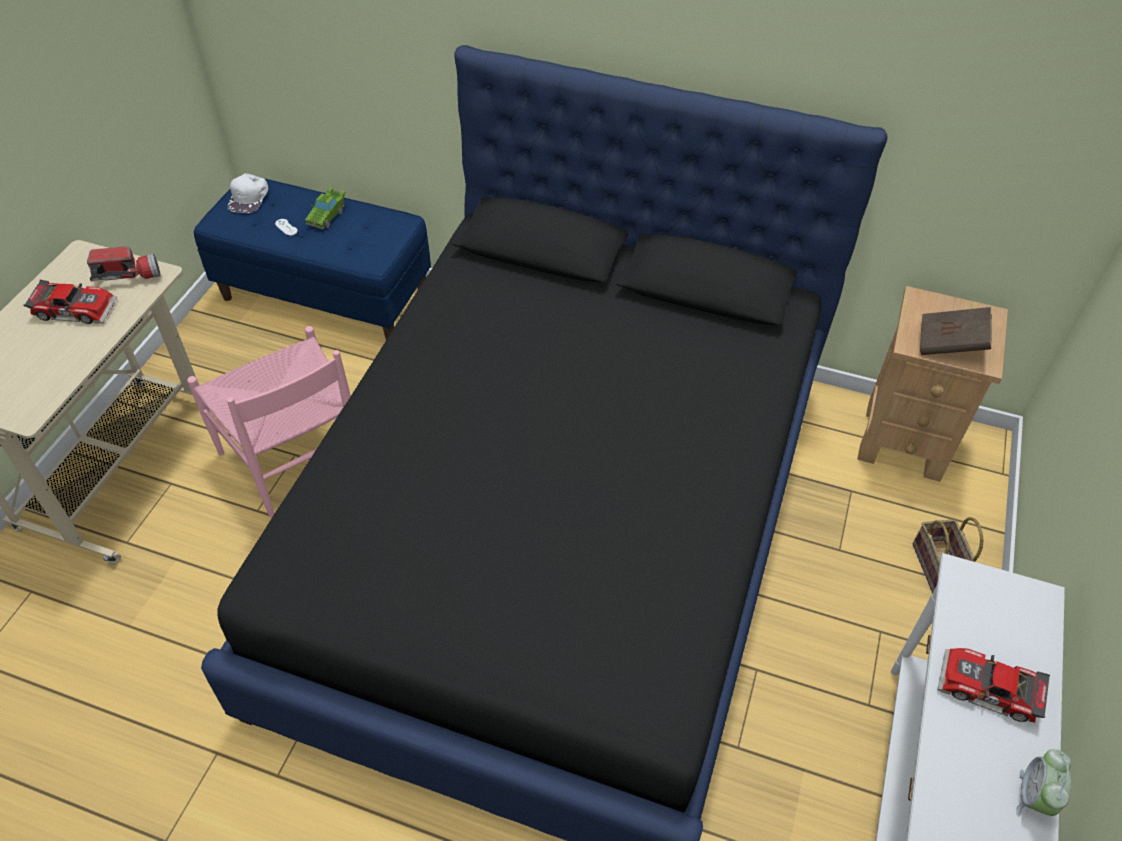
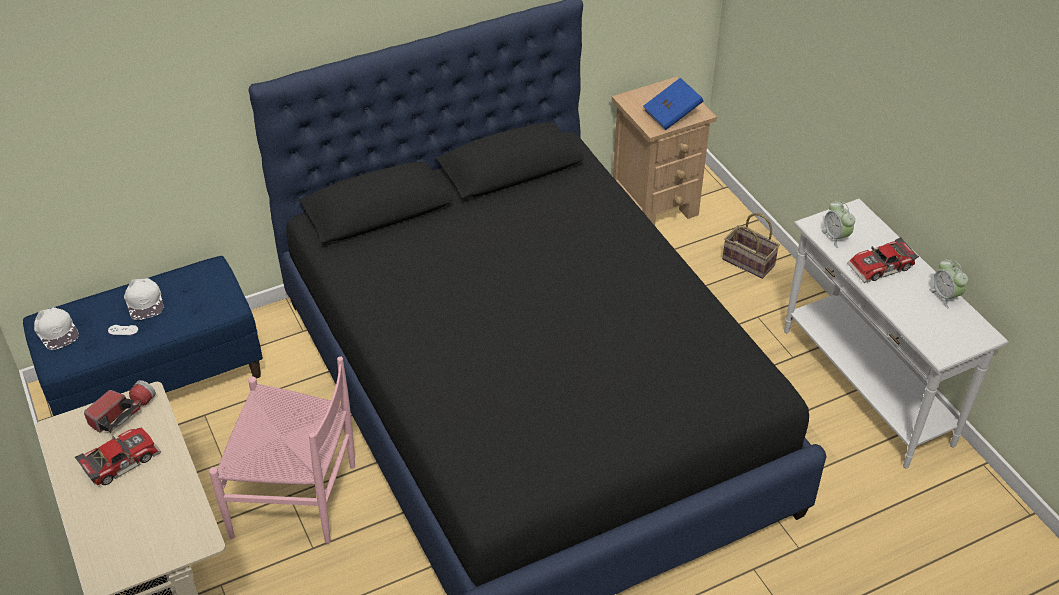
camera: 45 degrees left, 5 degrees down
green toy car [305,187,345,230] -> white cap [124,278,163,320]
brown book [920,307,992,355] -> blue book [643,78,703,130]
none -> alarm clock [821,201,855,248]

